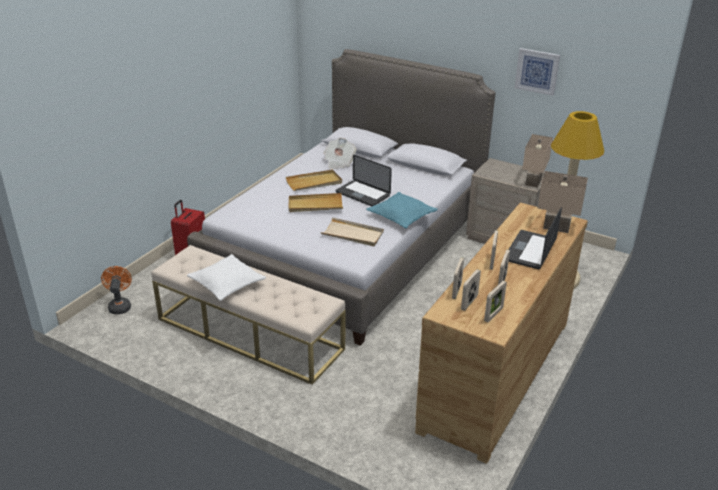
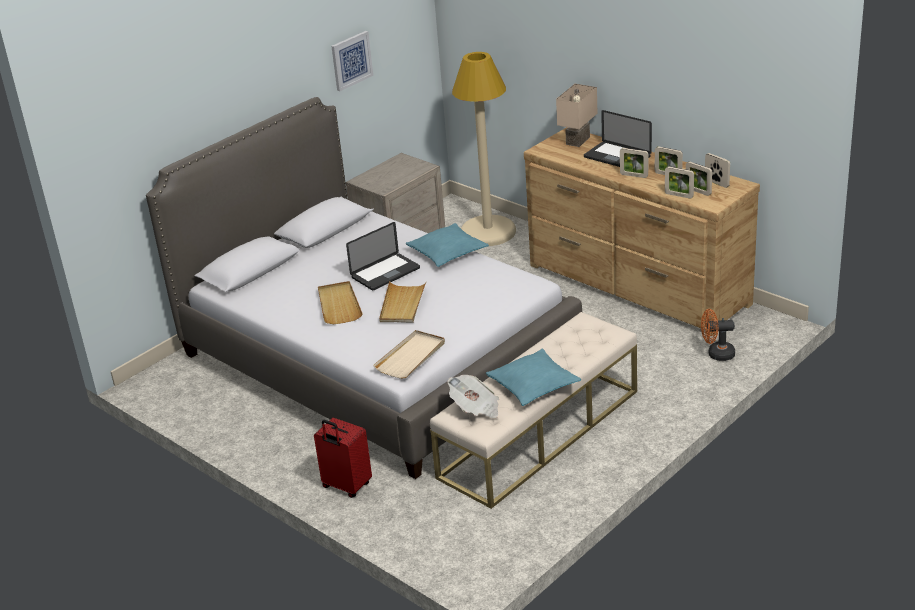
camera: 75 degrees left, 0 degrees up
orange fan [101,266,132,314] -> orange fan moved to [701,309,735,361]
white pillow [187,254,266,301] -> turquoise pillow [486,349,581,406]
beige tray [320,217,384,246] -> beige tray moved to [373,330,445,379]
newspaper [324,138,356,169] -> newspaper moved to [447,375,499,418]
beige table lamp [522,134,553,187] -> none

